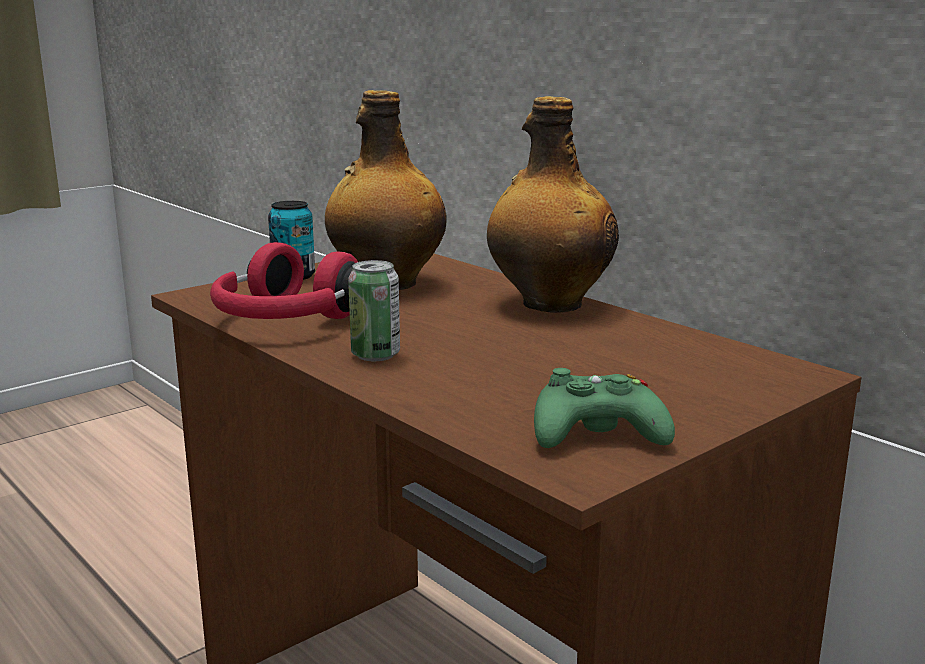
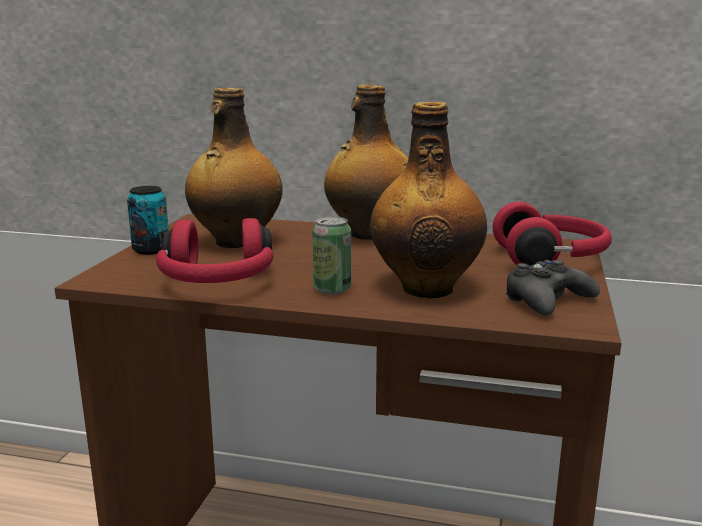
camera: 35 degrees left, 0 degrees up
green game controller [534,368,675,448] -> black game controller [506,260,600,315]
none -> bottle [370,102,487,298]
none -> red headphones [493,202,612,266]

